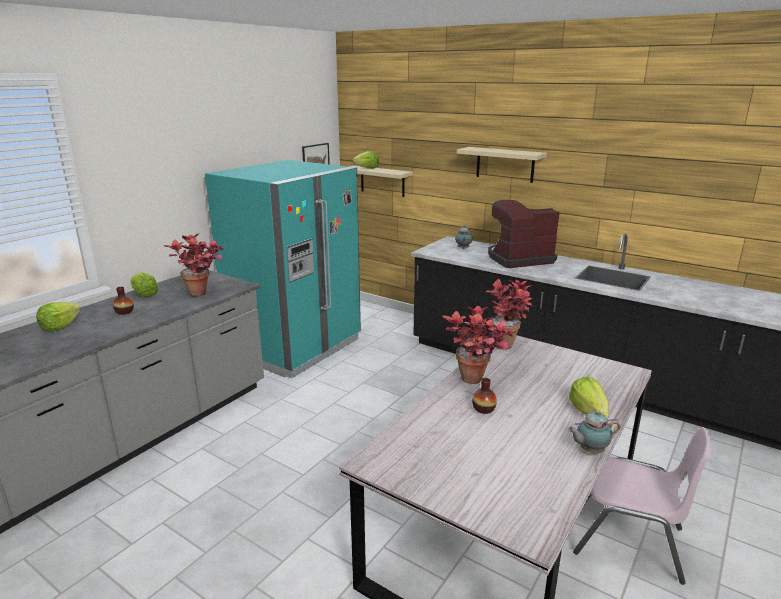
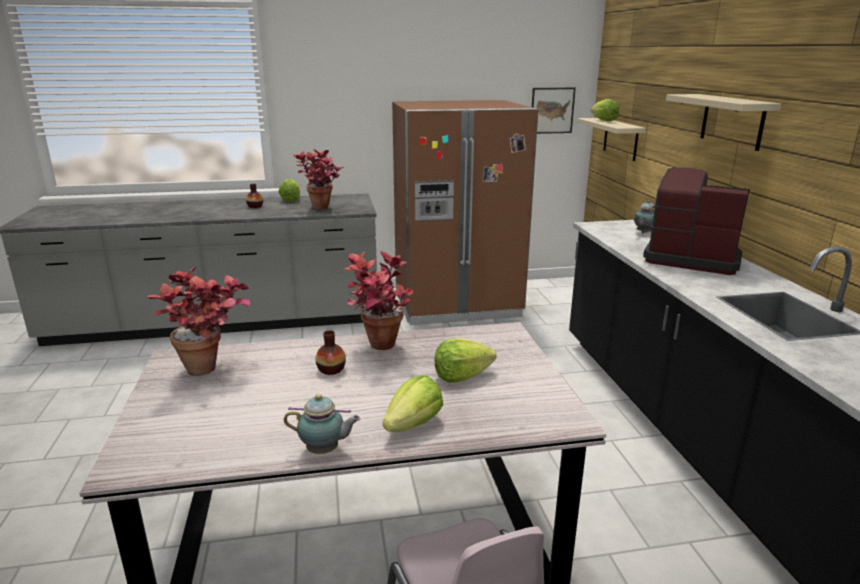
camera: 45 degrees right, 0 degrees up
lettuce [36,302,81,332] -> lettuce moved to [435,338,496,383]
turquoise fridge [205,160,361,378] -> brown fridge [392,100,538,325]
potted plant [486,279,533,350] -> potted plant moved to [148,267,250,376]
teapot [568,410,620,454] -> teapot turned 150 degrees clockwise [284,394,361,454]

